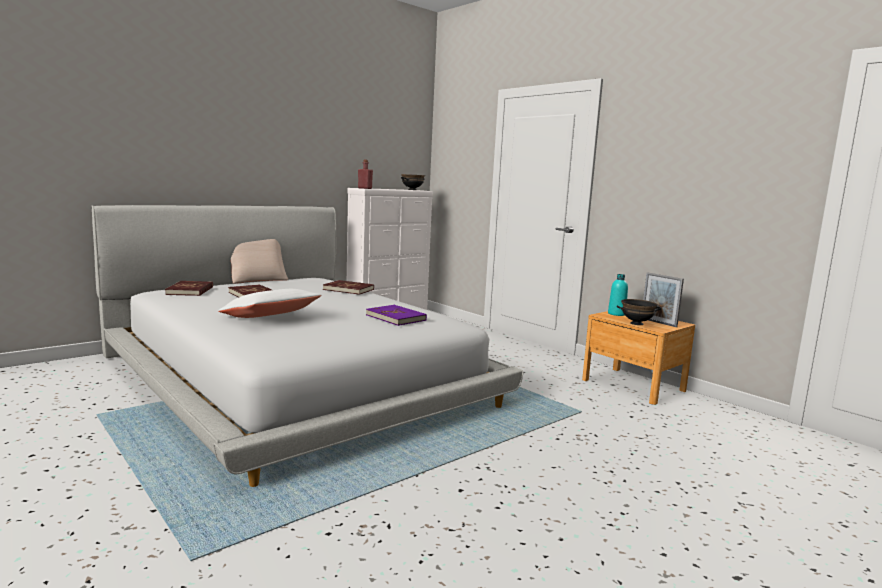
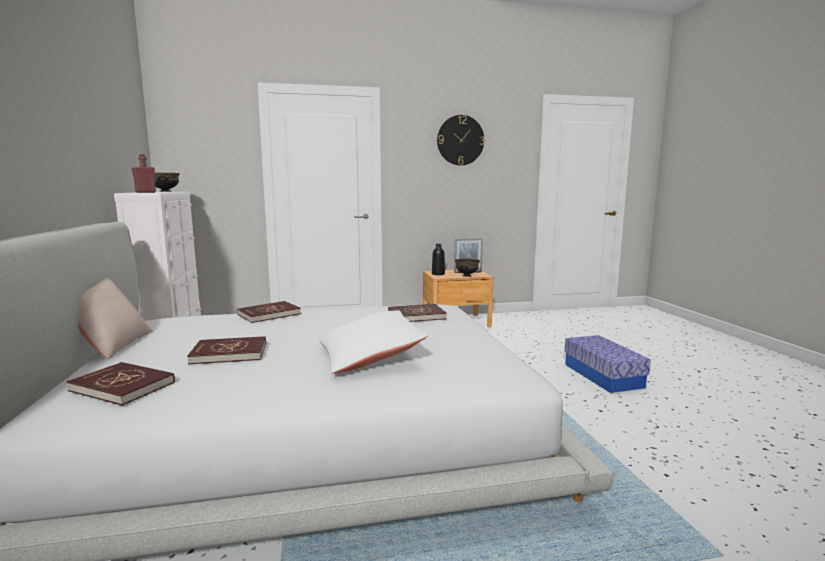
camera: 60 degrees left, 0 degrees up
purple book [366,305,427,326] -> red book [388,304,447,322]
turquoise bottle [608,274,628,316] -> black bottle [432,244,445,275]
none -> wall clock [437,115,484,165]
none -> storage box [564,335,651,393]

